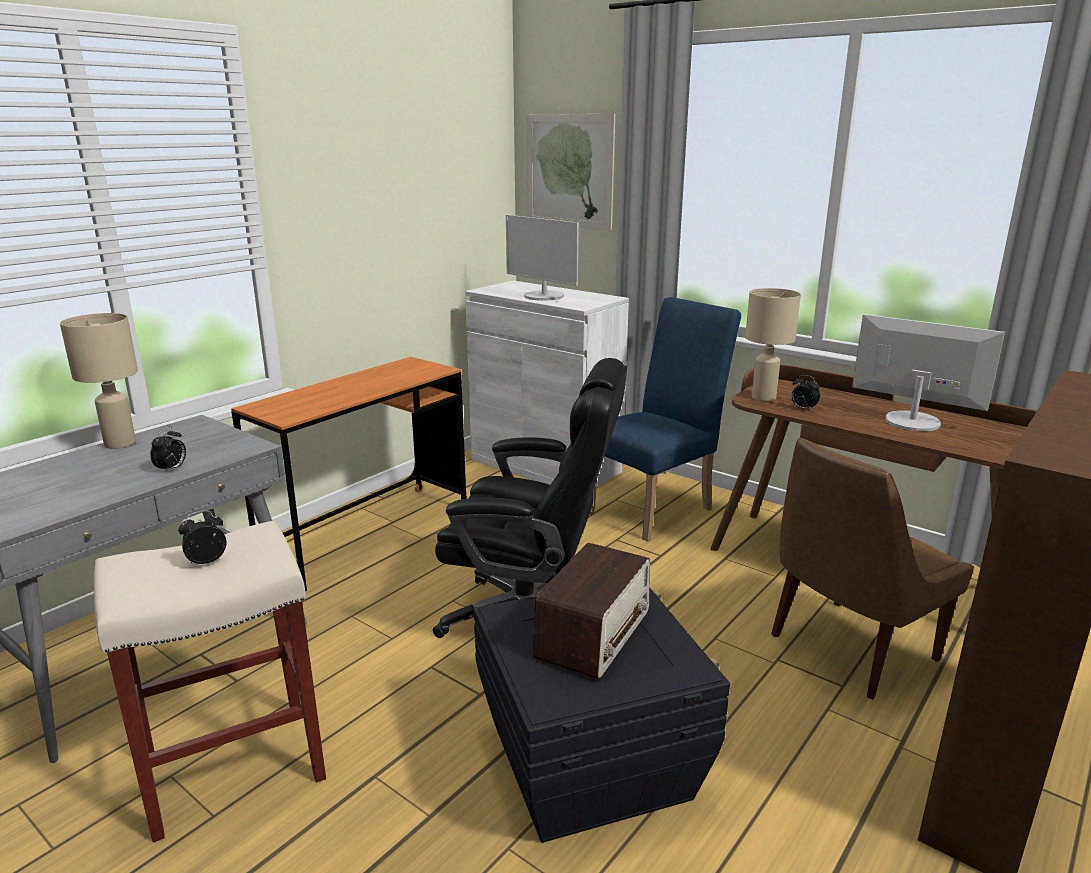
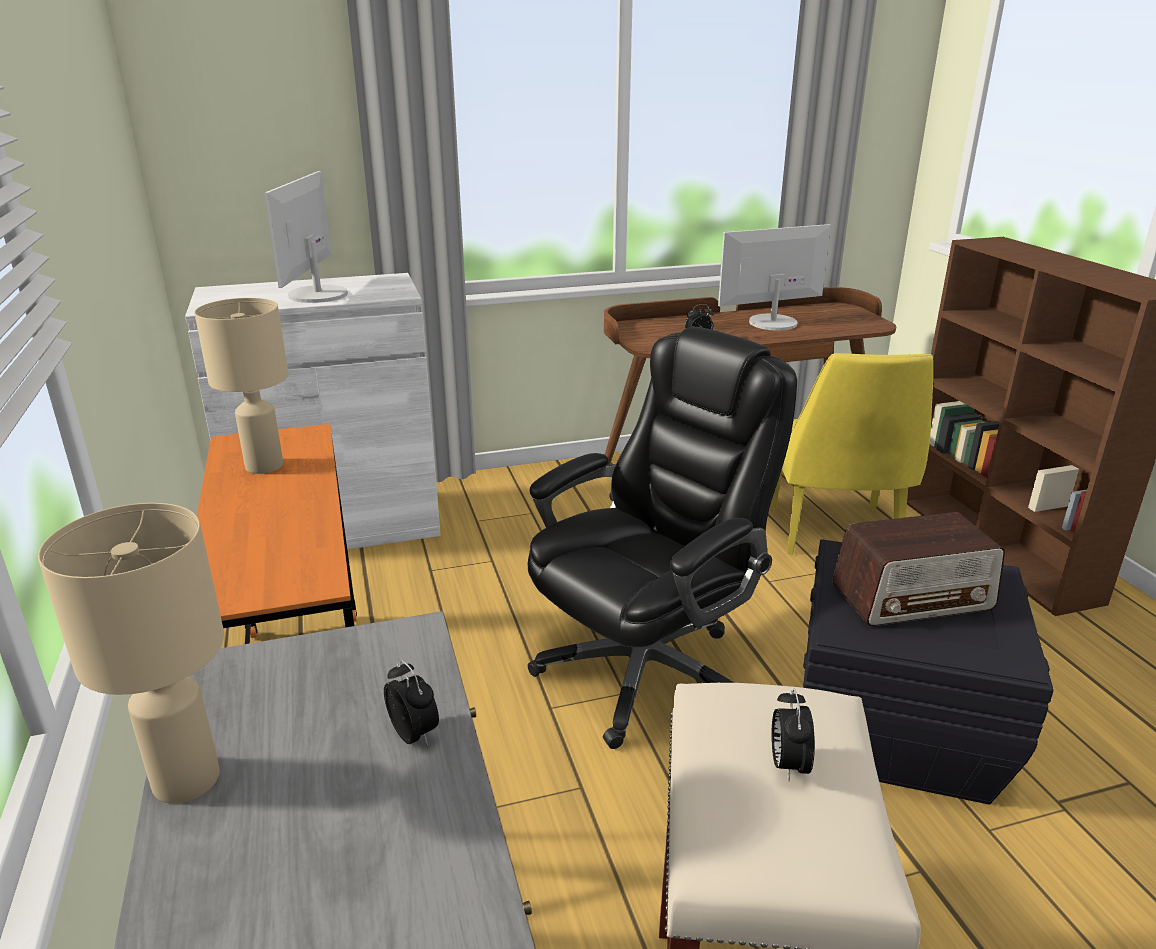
camera: 55 degrees left, 5 degrees up
monitor [506,215,579,301] -> monitor turned 105 degrees clockwise [264,171,348,303]
picture [527,114,615,230] -> none
radio [532,543,650,680] -> radio turned 105 degrees clockwise [832,512,1005,626]
blue chair [590,297,741,541] -> none
beige table lamp [745,288,801,401] -> beige table lamp moved to [195,298,289,474]
brown chair [771,437,974,700] -> yellow chair [770,353,933,555]

